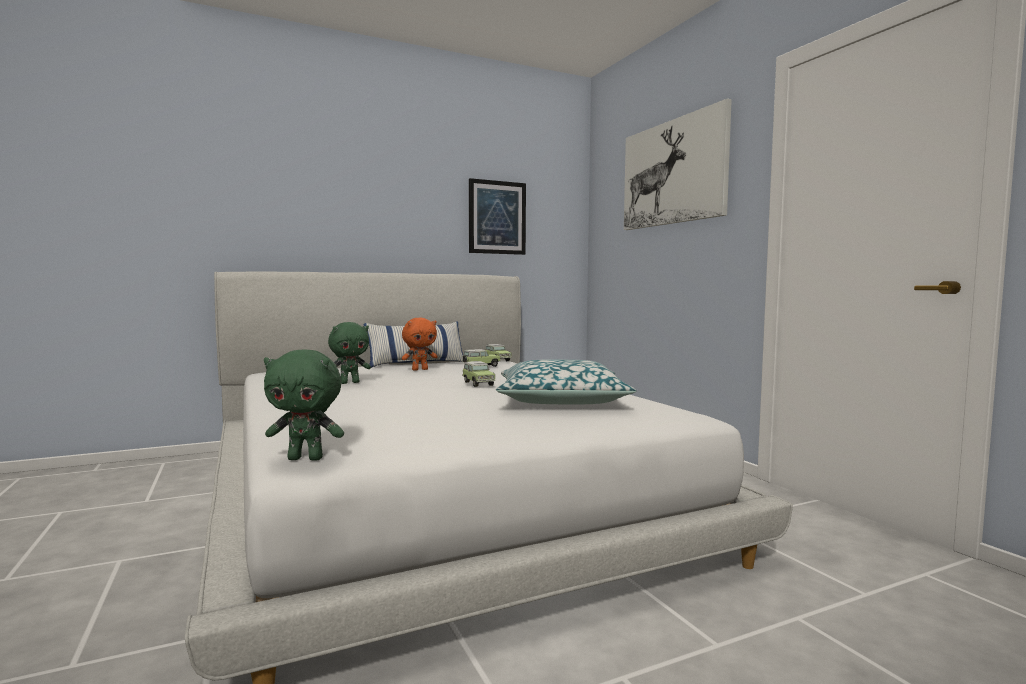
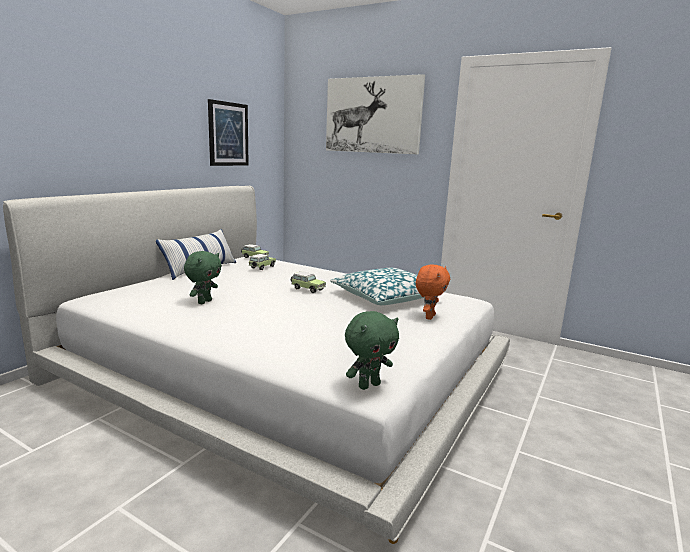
camera: 35 degrees left, 10 degrees up
orange plush toy [402,318,437,371] -> orange plush toy moved to [416,264,450,320]

